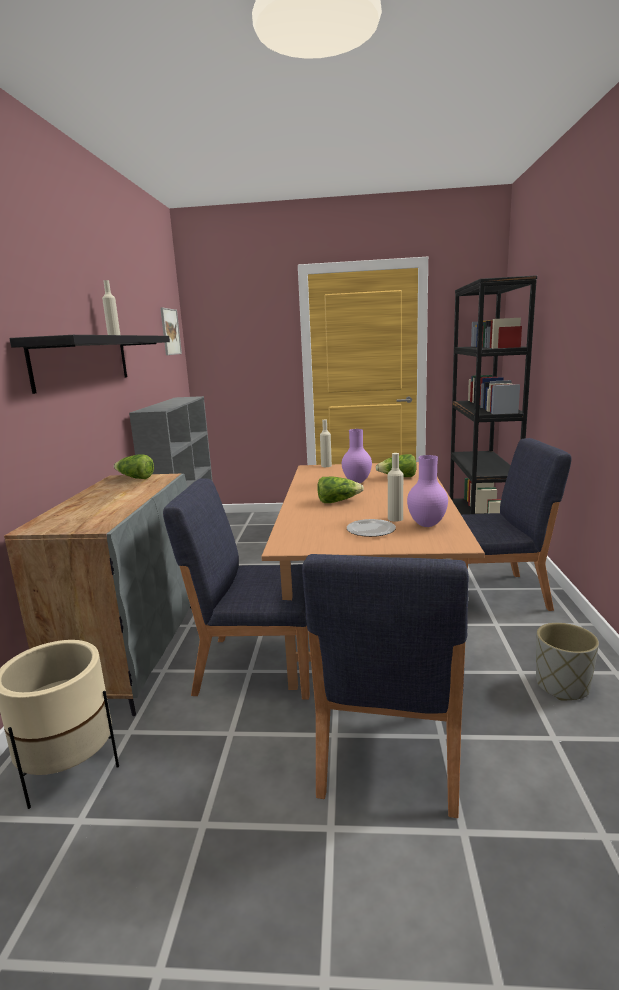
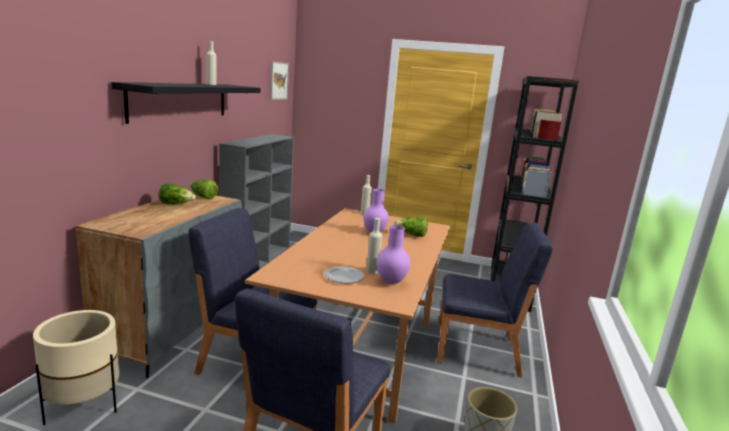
camera: 10 degrees right, 0 degrees up
lettuce [317,476,364,503] -> lettuce moved to [158,183,196,204]

